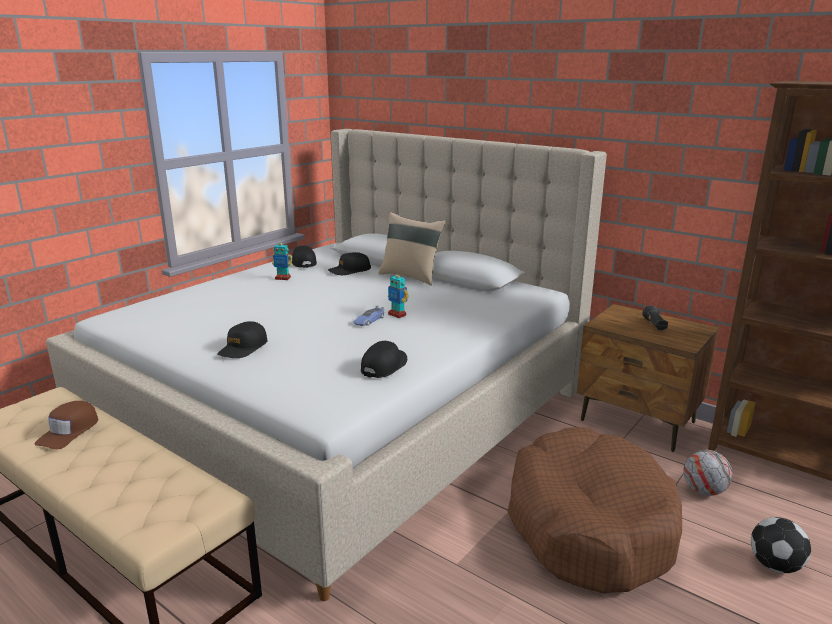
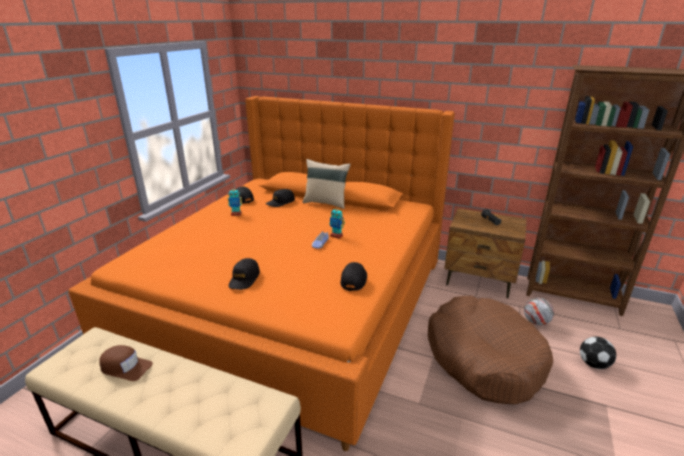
camera: 15 degrees left, 5 degrees up
brown cap [34,401,98,449] -> brown cap turned 75 degrees counterclockwise [99,345,153,381]
beige bed [46,129,607,601] -> orange bed [69,96,455,451]

